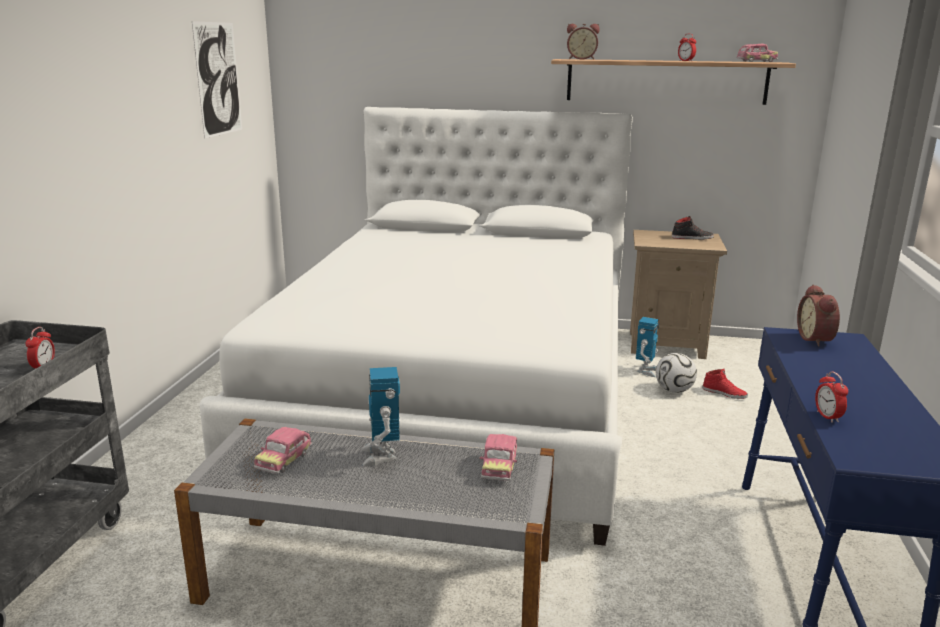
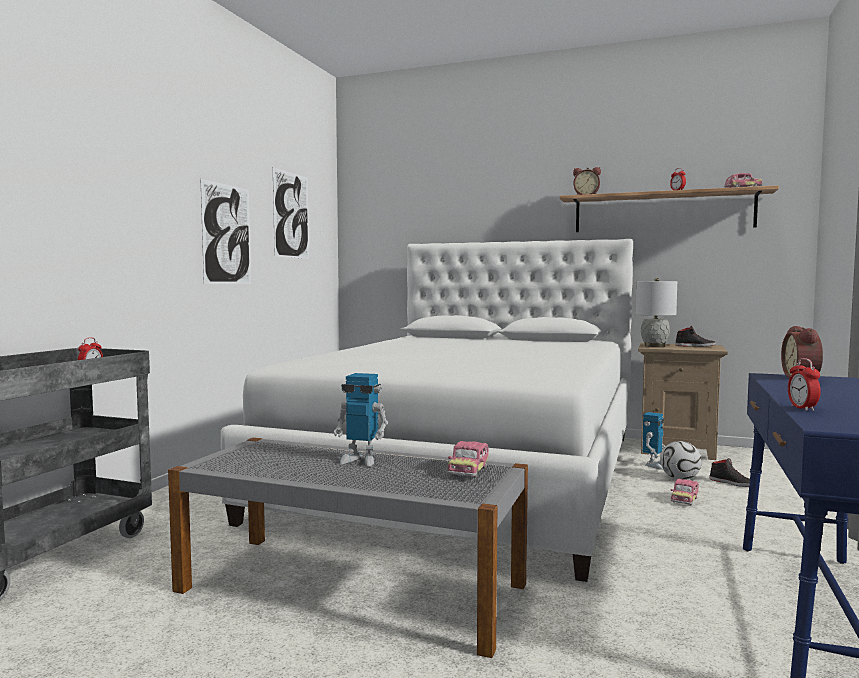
camera: 10 degrees right, 15 degrees down
toy car [254,427,312,474] -> toy car moved to [670,479,699,506]
toy robot [362,367,400,466] -> toy robot turned 75 degrees counterclockwise [334,373,388,467]
red shoe [703,369,748,399] -> black shoe [710,458,750,487]
none -> picture [201,179,251,284]
none -> white table lamp [636,278,677,347]

